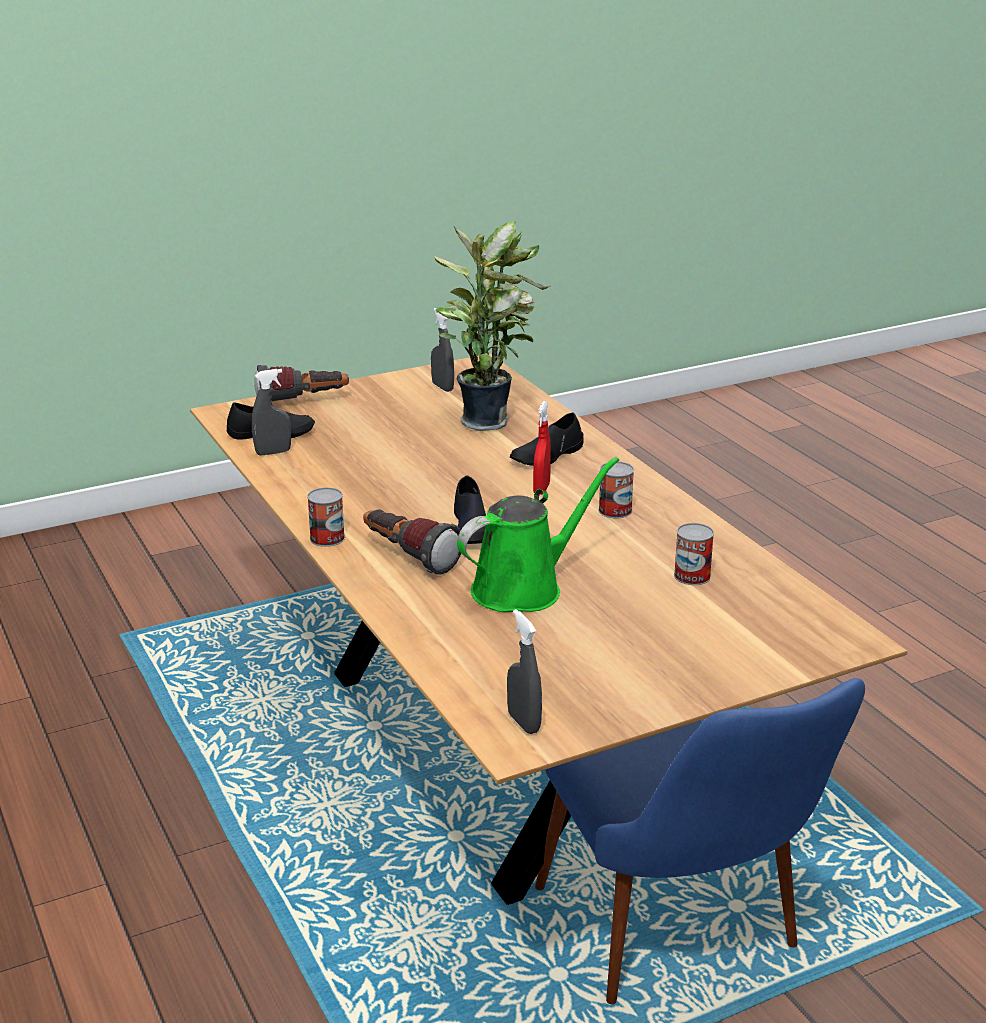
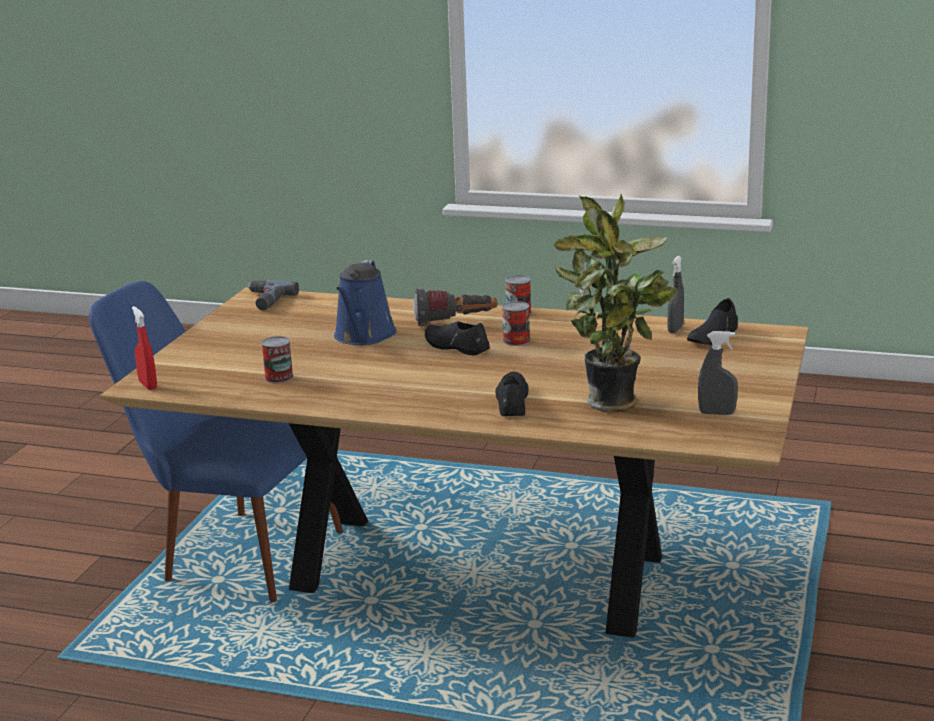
camera: 135 degrees right, 5 degrees down
flashlight [254,365,349,401] -> none
green watering can [457,457,619,612] -> blue watering can [334,260,397,345]
grey spray bottle [507,609,542,734] -> power drill [248,280,299,311]
red spray bottle [533,401,551,495] -> red spray bottle moved to [132,306,157,390]
can [599,462,634,518] -> can moved to [502,301,530,346]

